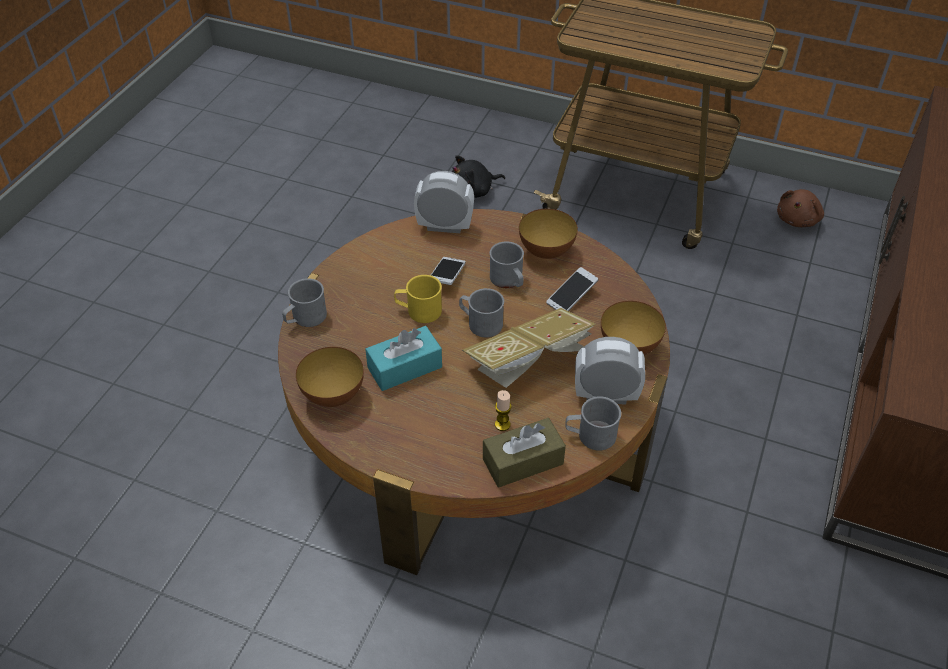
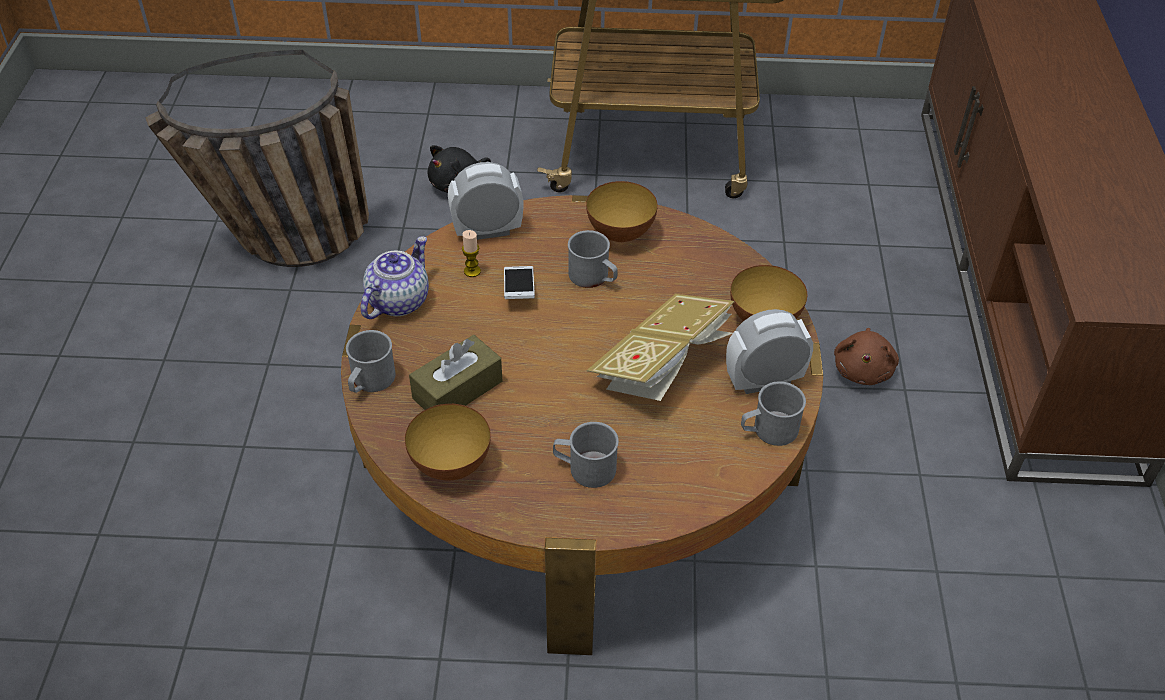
camera: 20 degrees left, 0 degrees up
turquoise tissue box [365,326,442,391] -> none
yellow mug [394,275,442,323] -> none
grey mug [459,288,504,337] -> grey mug moved to [553,422,619,488]
brown tissue box [483,418,566,488] -> brown tissue box moved to [409,335,503,410]
candle [495,390,511,431] -> candle moved to [462,230,481,277]
phone [546,267,598,311] -> none
brown plush toy [777,189,824,227] -> brown plush toy moved to [834,328,899,385]
none -> basket [145,50,369,267]
none -> teapot [360,236,429,319]

